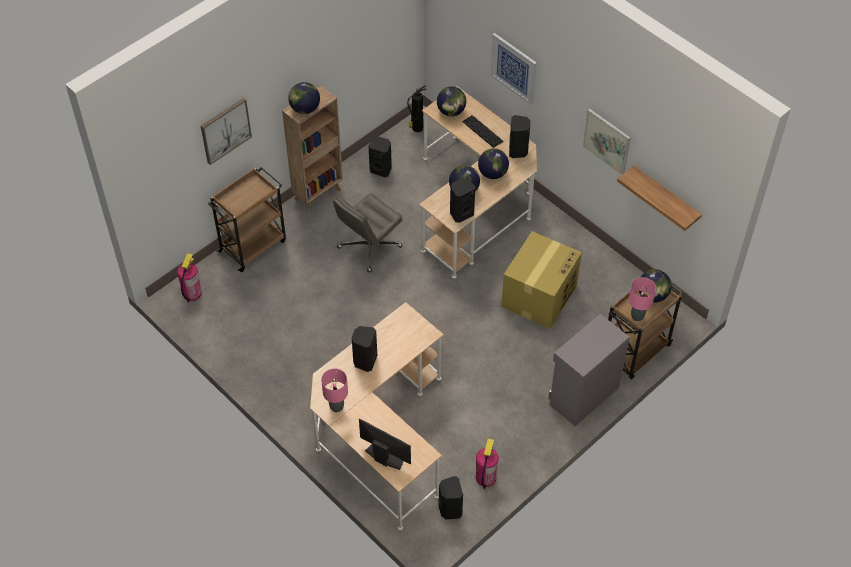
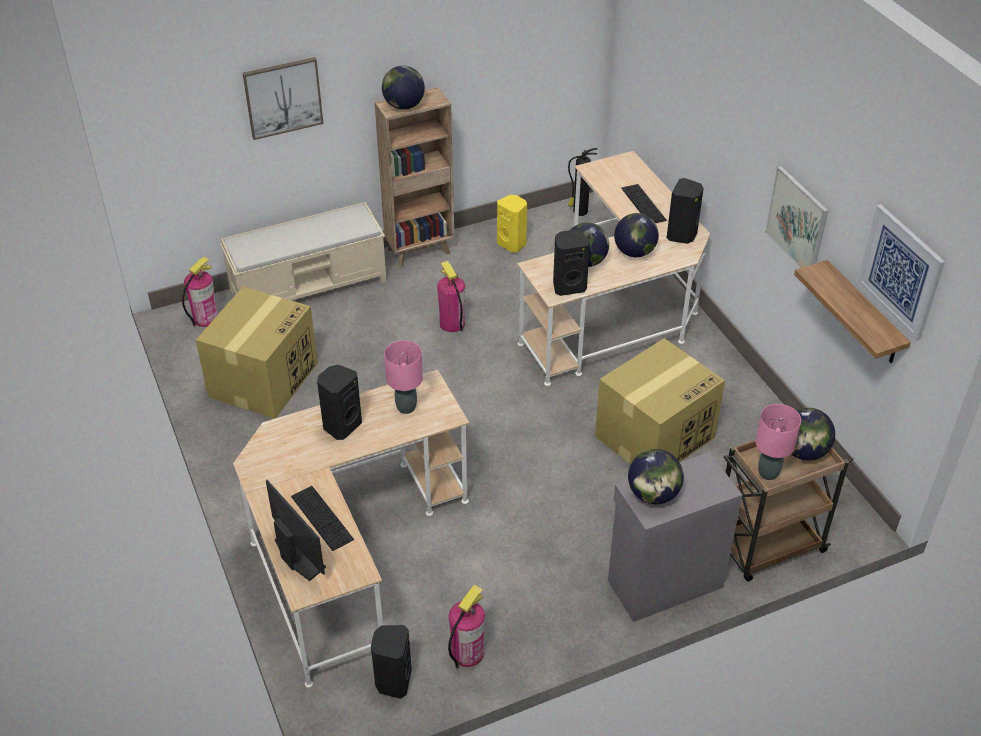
camera: 20 degrees right, 10 degrees down
brown cart [208,167,286,272] -> beige bench [220,202,387,301]
pink table lamp [321,369,348,412] -> pink table lamp moved to [384,340,423,414]
grey office chair [333,194,403,273] -> fire extinguisher [437,261,465,332]
black speaker [368,137,392,177] -> yellow speaker [497,195,527,253]
globe [437,86,466,116] -> globe moved to [628,449,684,504]
picture [490,33,537,105] -> picture moved to [857,204,945,341]
none -> cardboard box [196,287,318,419]
none -> keyboard [291,486,354,551]

